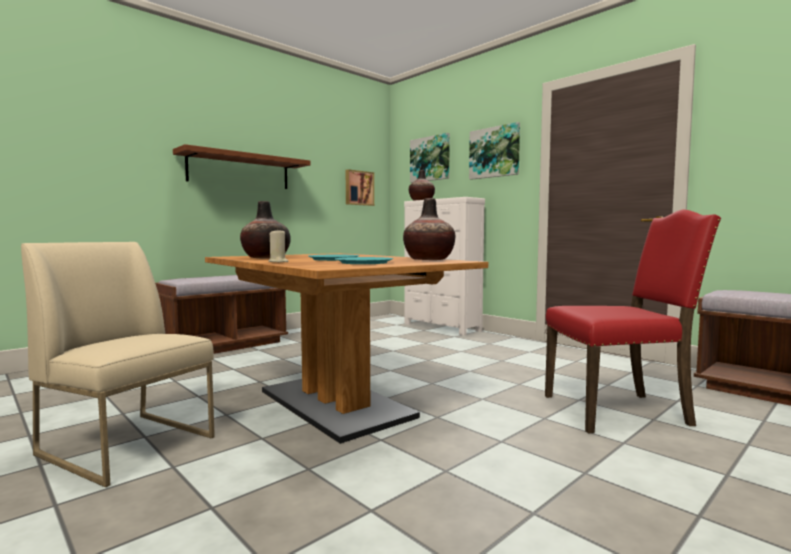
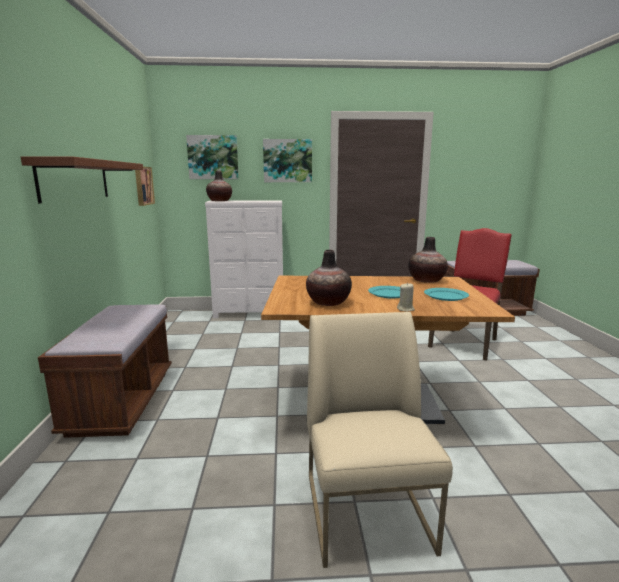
camera: 50 degrees left, 10 degrees up
beige chair [21,242,215,487] -> beige chair turned 105 degrees clockwise [307,312,453,568]

